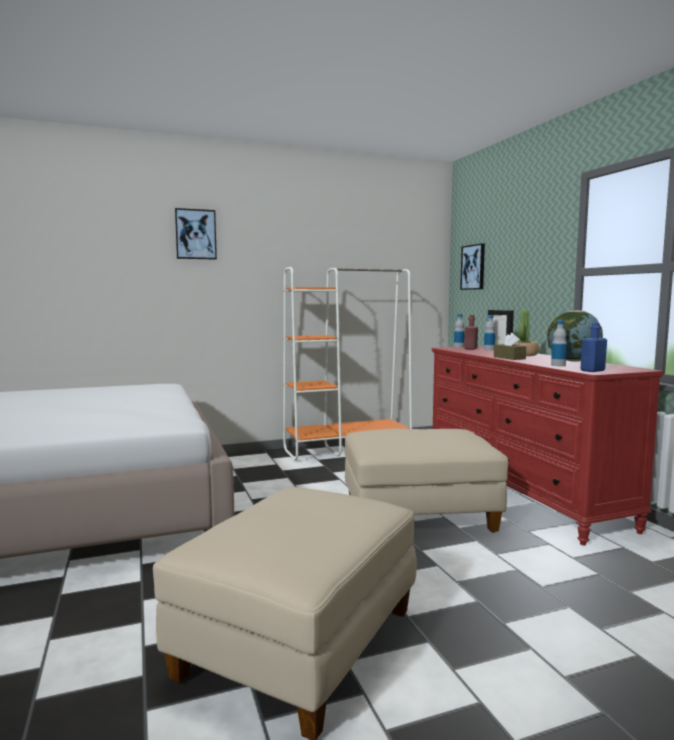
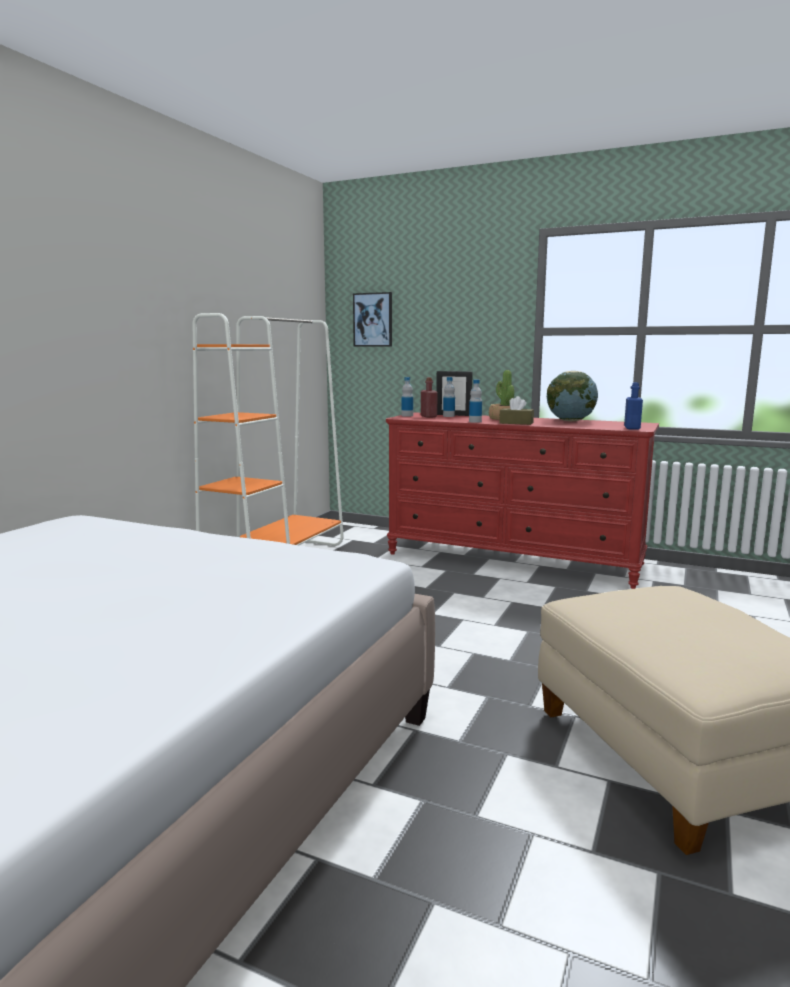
camera: 45 degrees left, 5 degrees up
picture [175,208,217,260] -> none
beige ottoman [345,429,508,533] -> none
bottle [551,320,567,366] -> bottle moved to [469,379,482,423]

